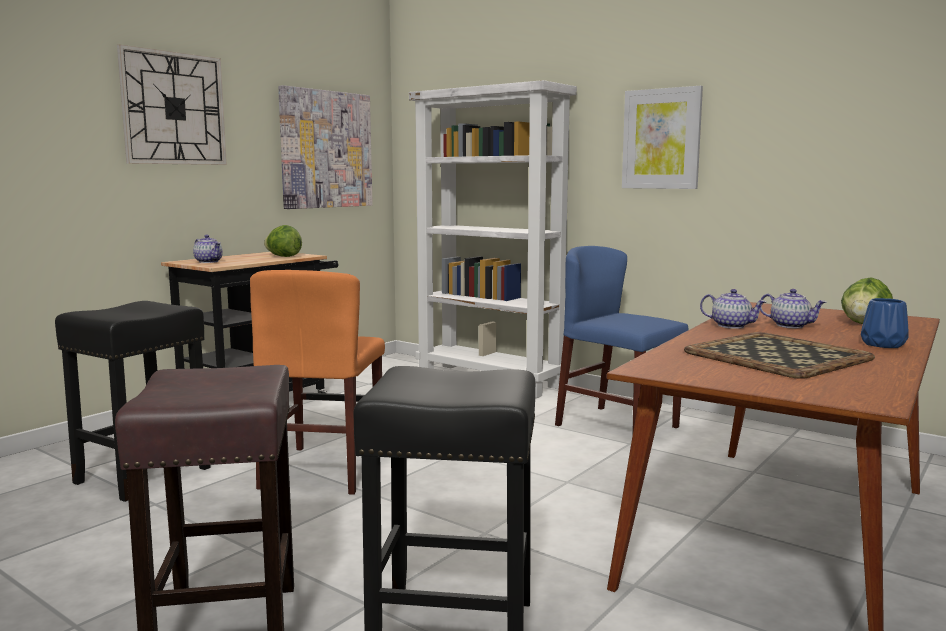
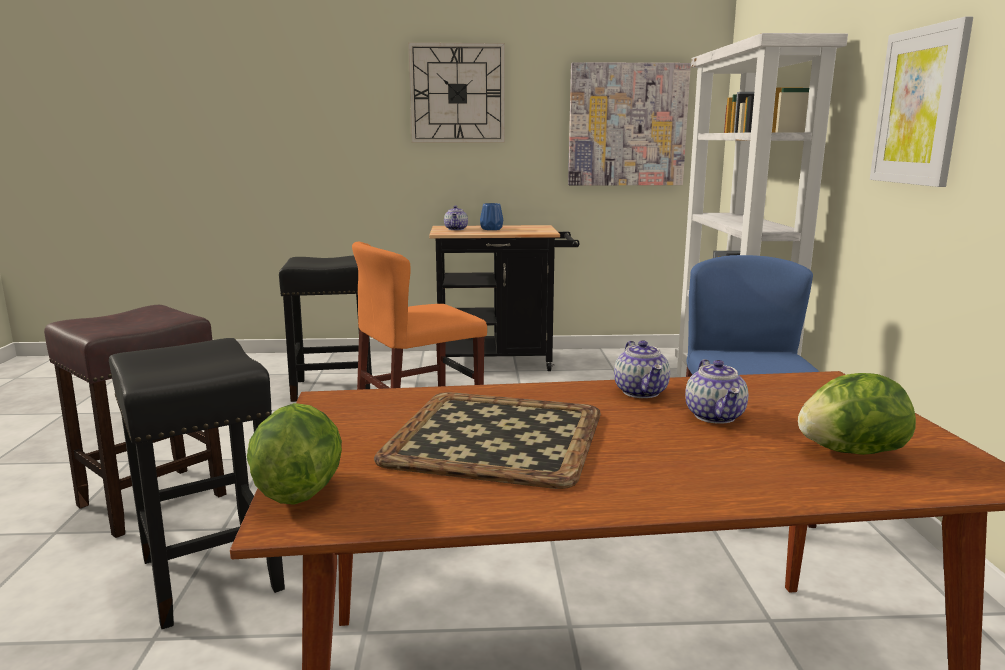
camera: 50 degrees right, 5 degrees up
lettuce [264,225,302,257] -> lettuce moved to [247,403,342,505]
blue vase [861,298,909,348] -> blue vase moved to [480,203,503,230]

